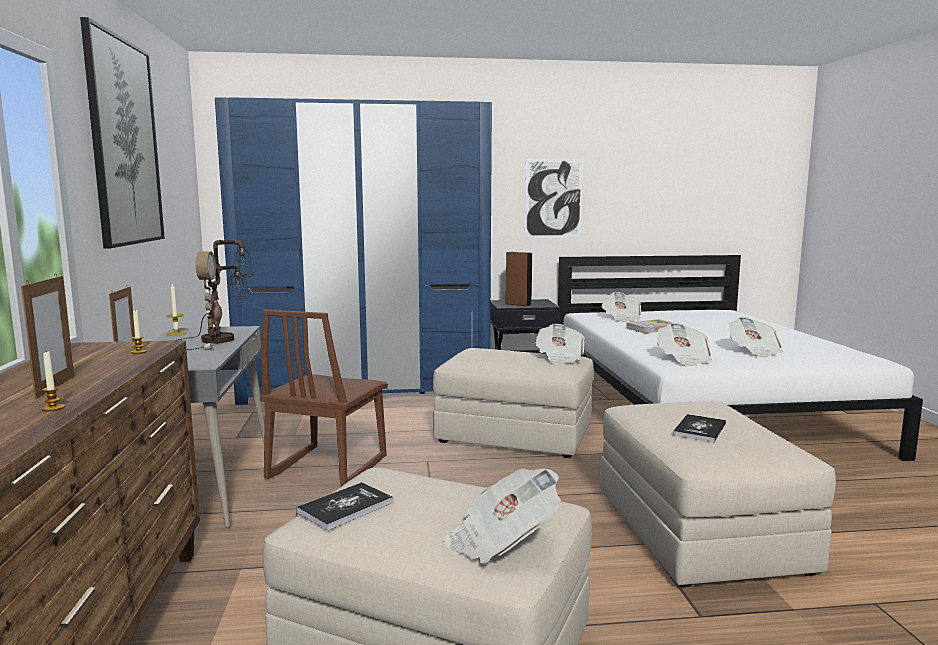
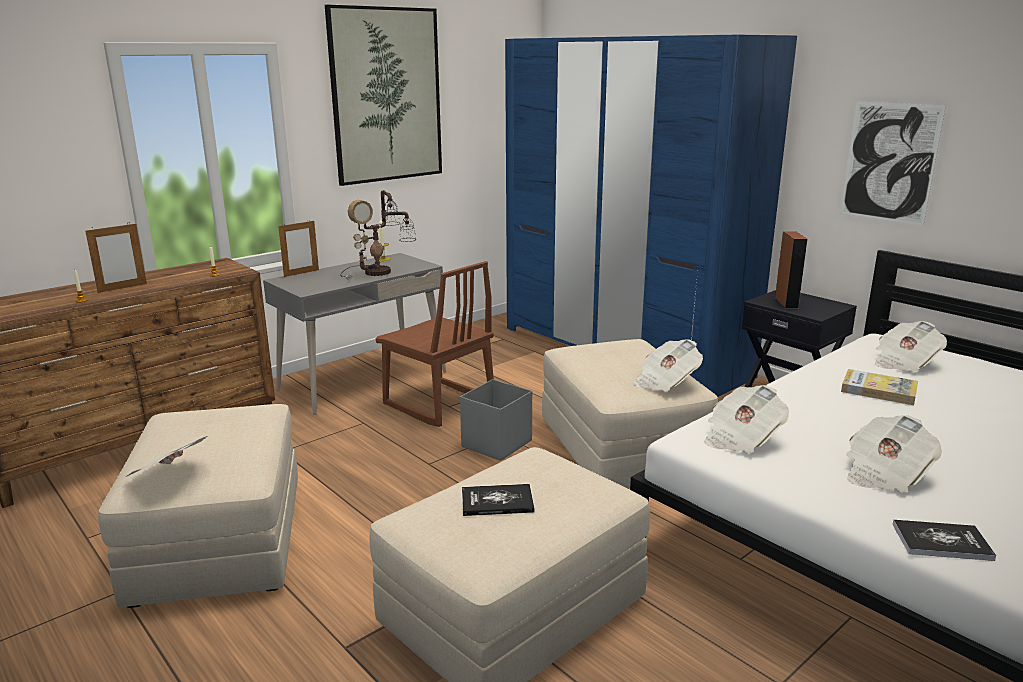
camera: 55 degrees right, 10 degrees up
brown chair [260,310,388,486] -> brown chair turned 120 degrees counterclockwise [376,261,494,427]
book [297,482,393,531] -> book moved to [893,520,997,561]
none -> grey storage box [460,379,532,461]

